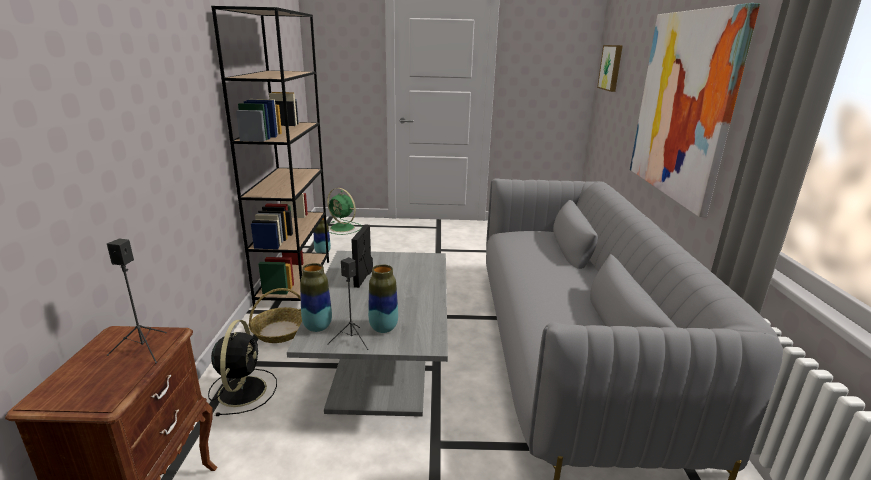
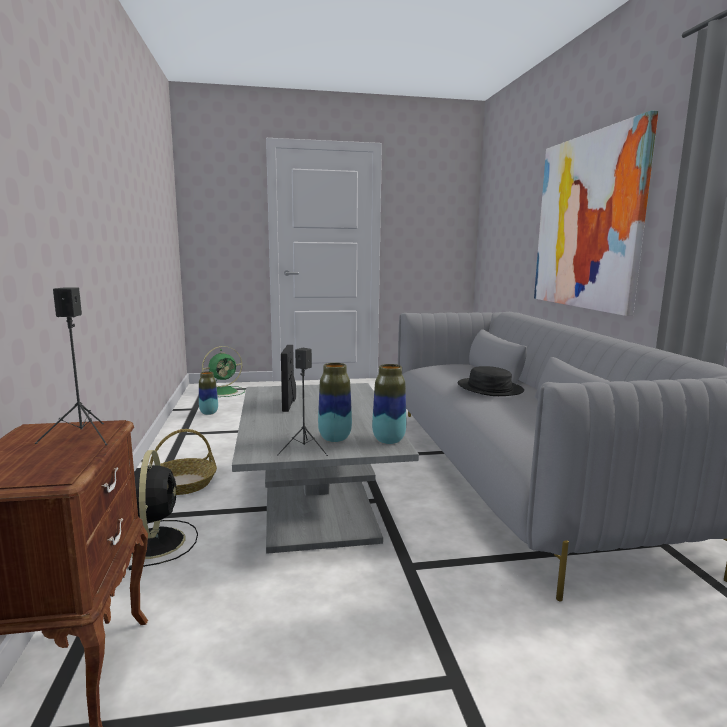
camera: 10 degrees left, 10 degrees down
beige bookcase [211,6,329,306] -> none
vase [300,263,332,332] -> vase moved to [372,364,406,444]
green fan [327,188,362,235] -> green fan turned 60 degrees counterclockwise [202,346,245,397]
picture [597,45,623,92] -> none
none -> black hat [457,366,524,396]

